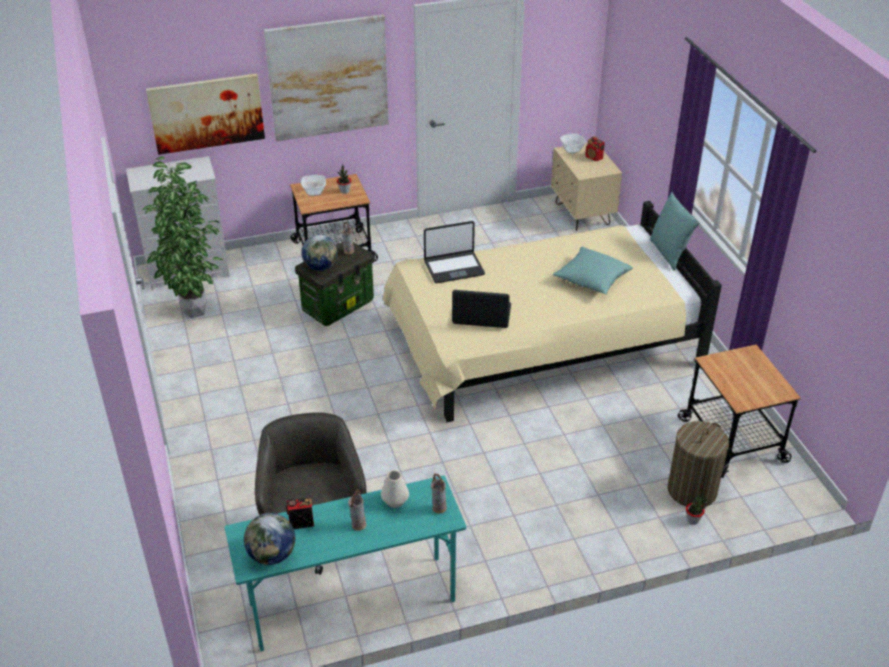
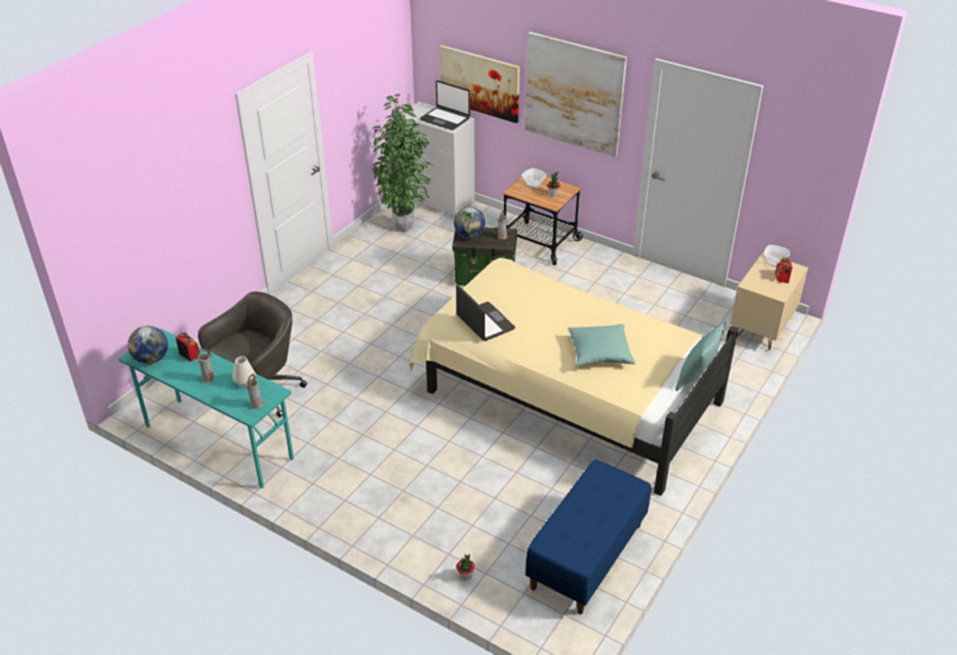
camera: 50 degrees right, 0 degrees up
laptop [424,221,485,283] -> laptop moved to [420,80,470,130]
laundry basket [667,421,729,507] -> none
cart [678,344,801,478] -> blue bench [525,459,651,615]

